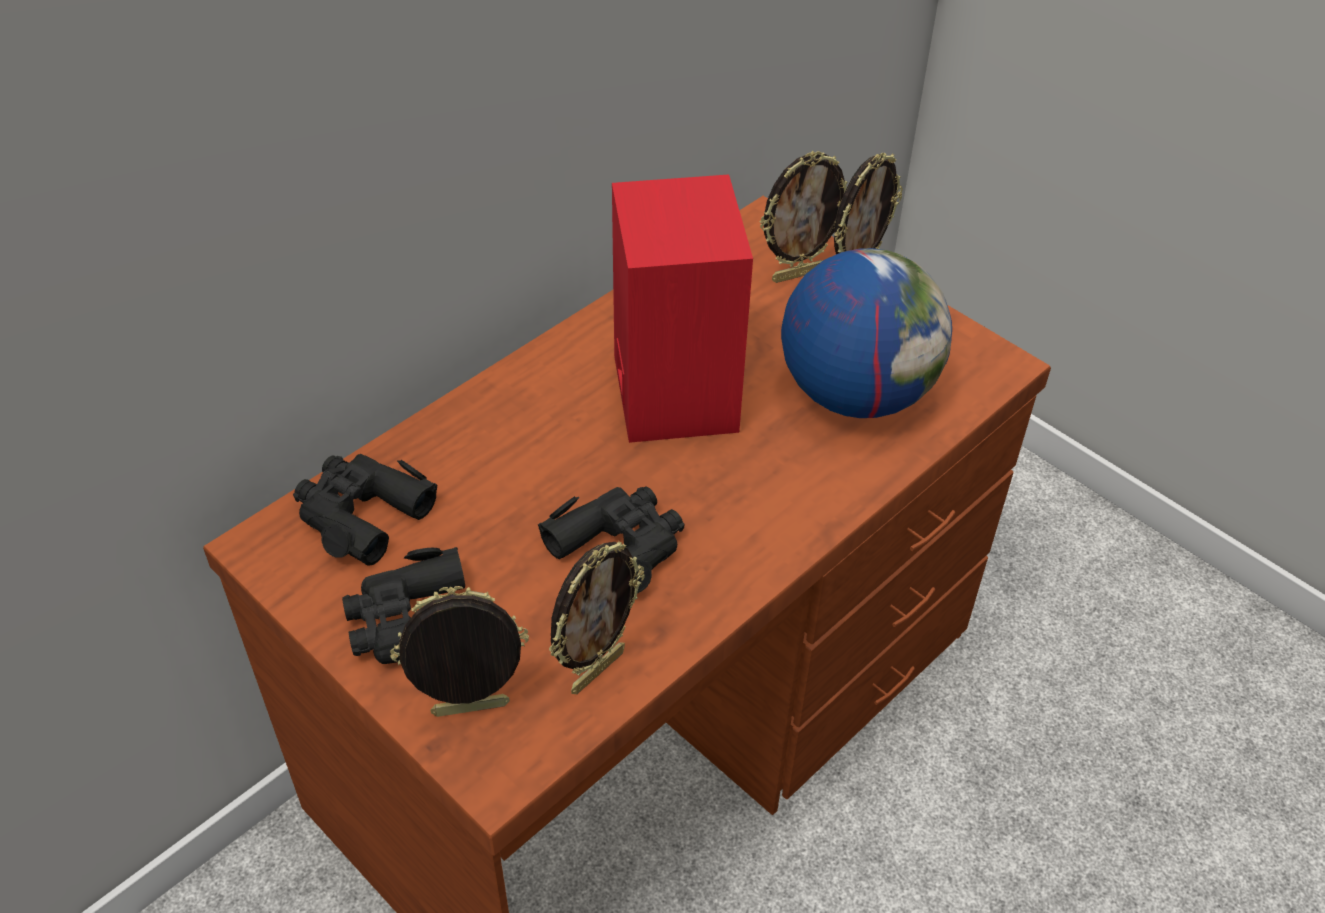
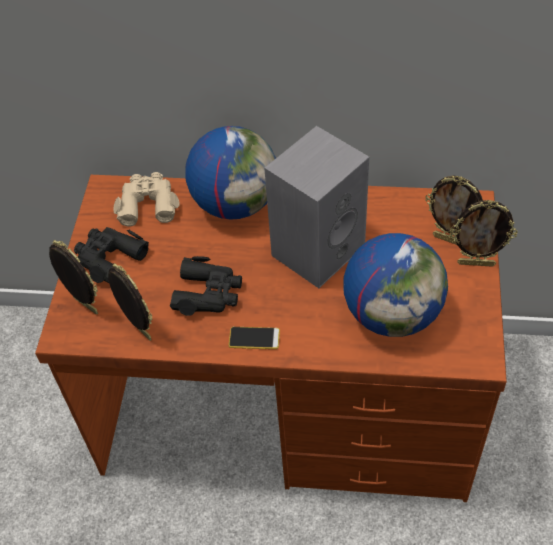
camera: 55 degrees right, 5 degrees up
black binoculars [293,454,437,566] -> beige binoculars [113,172,179,227]
picture frame [549,541,645,694] -> picture frame turned 135 degrees counterclockwise [108,263,153,341]
red speaker [612,174,753,443] -> grey speaker [264,126,369,288]
none -> globe [185,126,276,220]
none -> phone [229,327,280,349]

